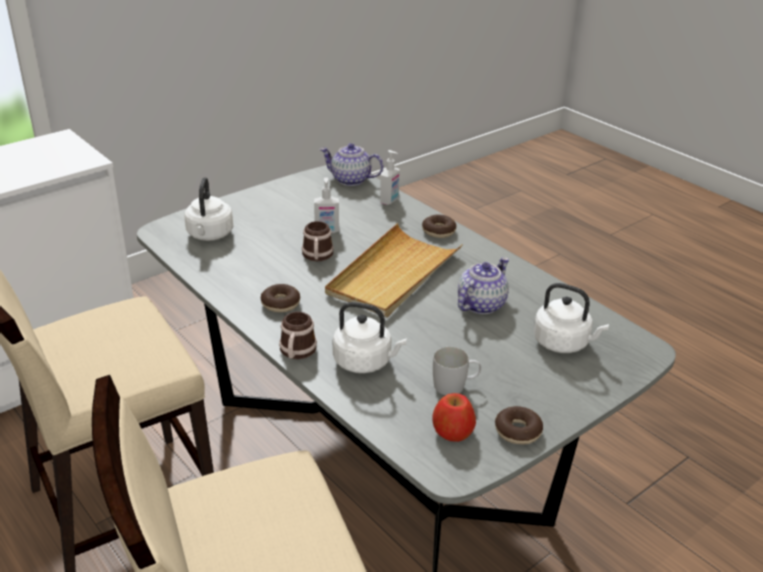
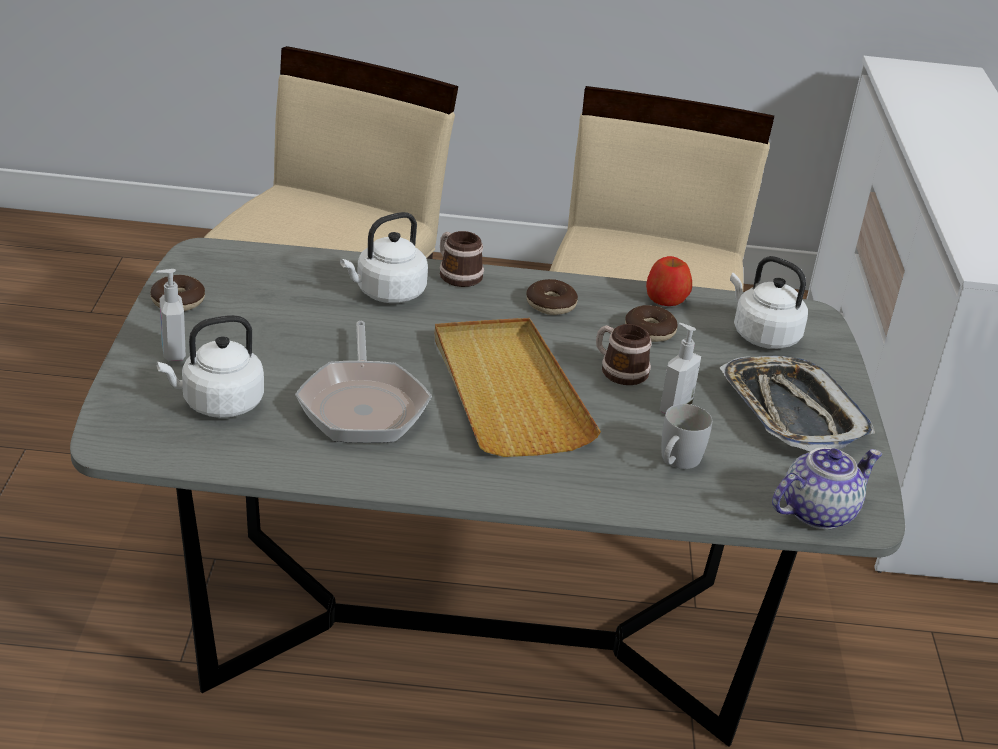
camera: 130 degrees right, 0 degrees up
soap dispenser [380,150,400,205] -> soap dispenser moved to [156,269,186,361]
donut [422,215,456,238] -> donut moved to [625,305,678,342]
white mug [433,347,481,395] -> white mug moved to [662,404,712,469]
apple [433,393,476,442] -> apple moved to [646,256,692,306]
teapot [458,257,509,314] -> frying pan [295,321,432,443]
none -> tray [719,356,875,451]

